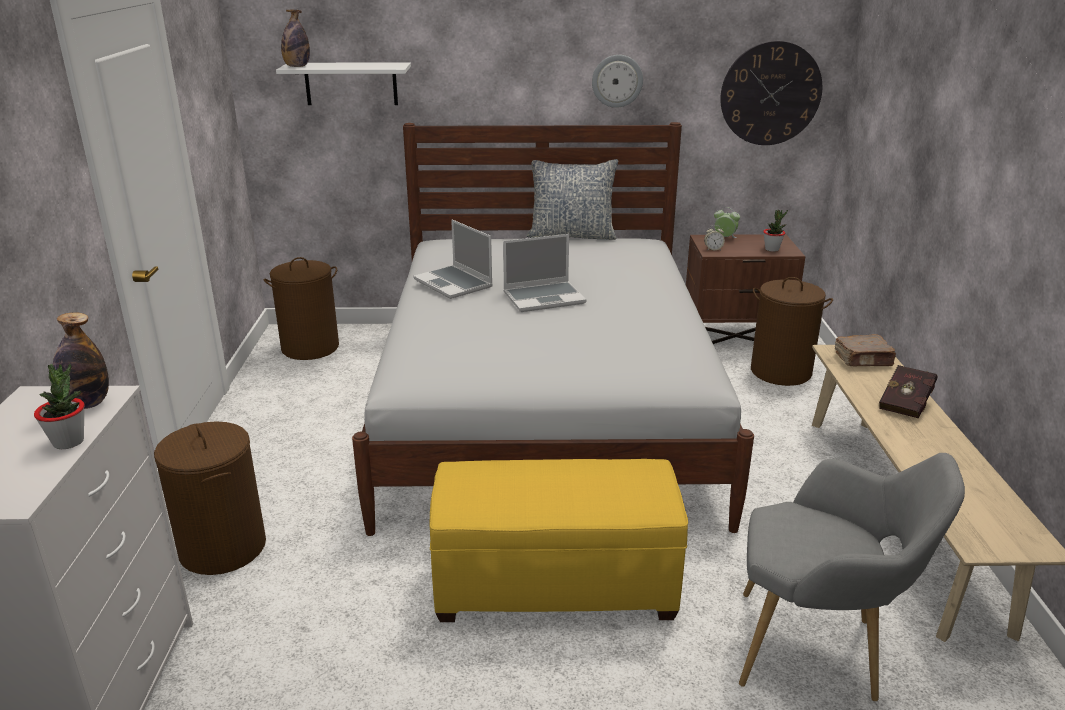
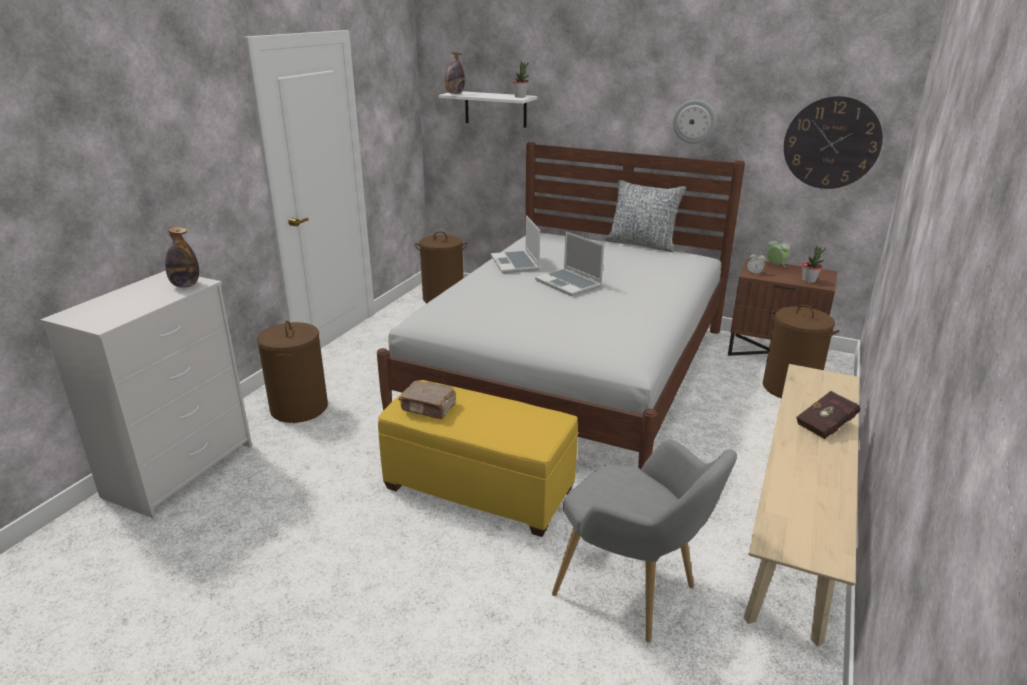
camera: 25 degrees right, 0 degrees up
potted plant [34,364,85,449] -> potted plant moved to [512,62,529,98]
laptop [503,234,587,312] -> laptop turned 45 degrees clockwise [535,231,604,296]
brown book [835,334,896,366] -> brown book moved to [399,380,456,419]

